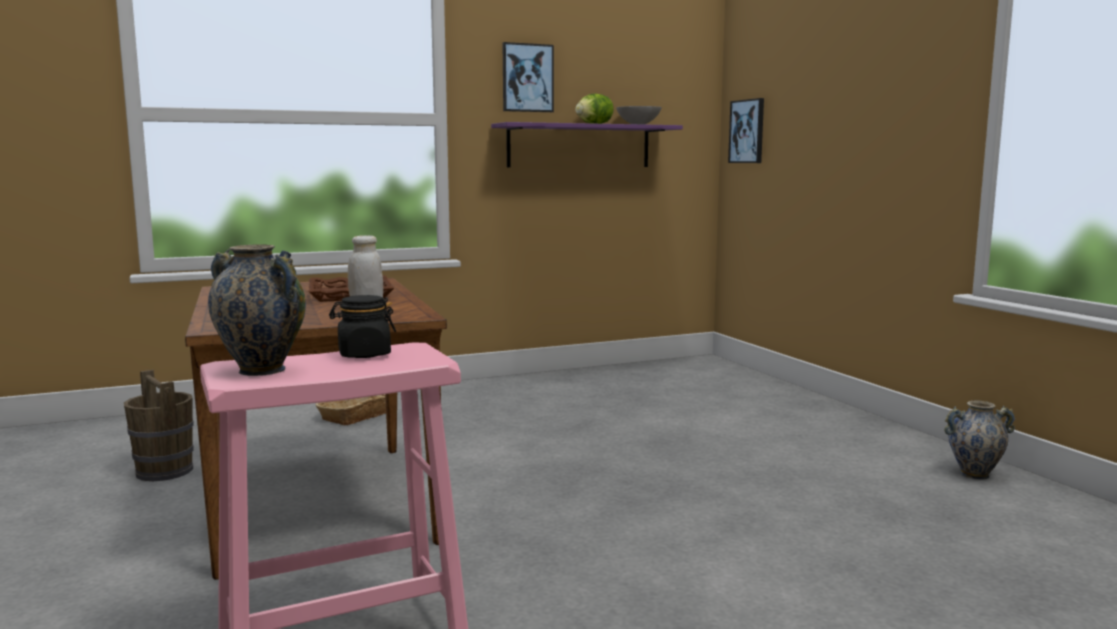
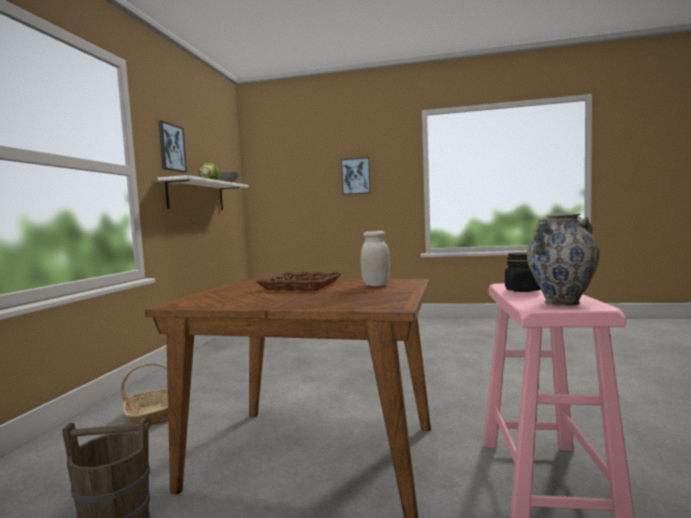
camera: 55 degrees left, 5 degrees down
purple shelf [491,122,683,167] -> white shelf [158,175,248,210]
picture [728,98,764,163] -> picture moved to [341,157,371,195]
vase [944,401,1015,480] -> none

